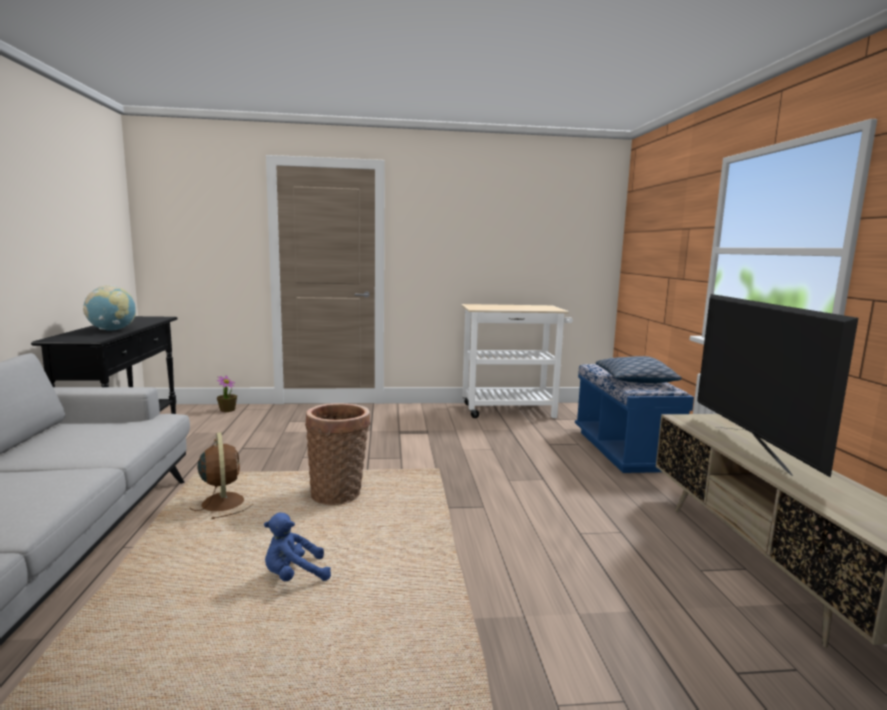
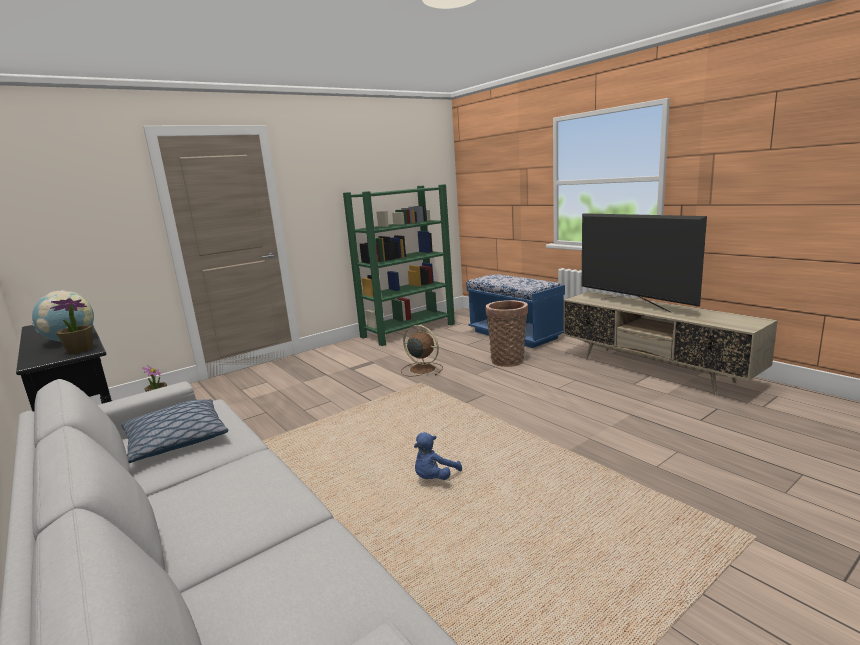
camera: 30 degrees left, 5 degrees up
brown fan [190,432,253,519] -> brown fan moved to [401,325,443,377]
basket [305,403,370,505] -> basket moved to [486,300,528,367]
white cart [461,304,573,418] -> green bookcase [343,184,455,346]
pillow [596,356,682,383] -> pillow moved to [122,399,229,463]
none -> potted plant [50,298,93,354]

